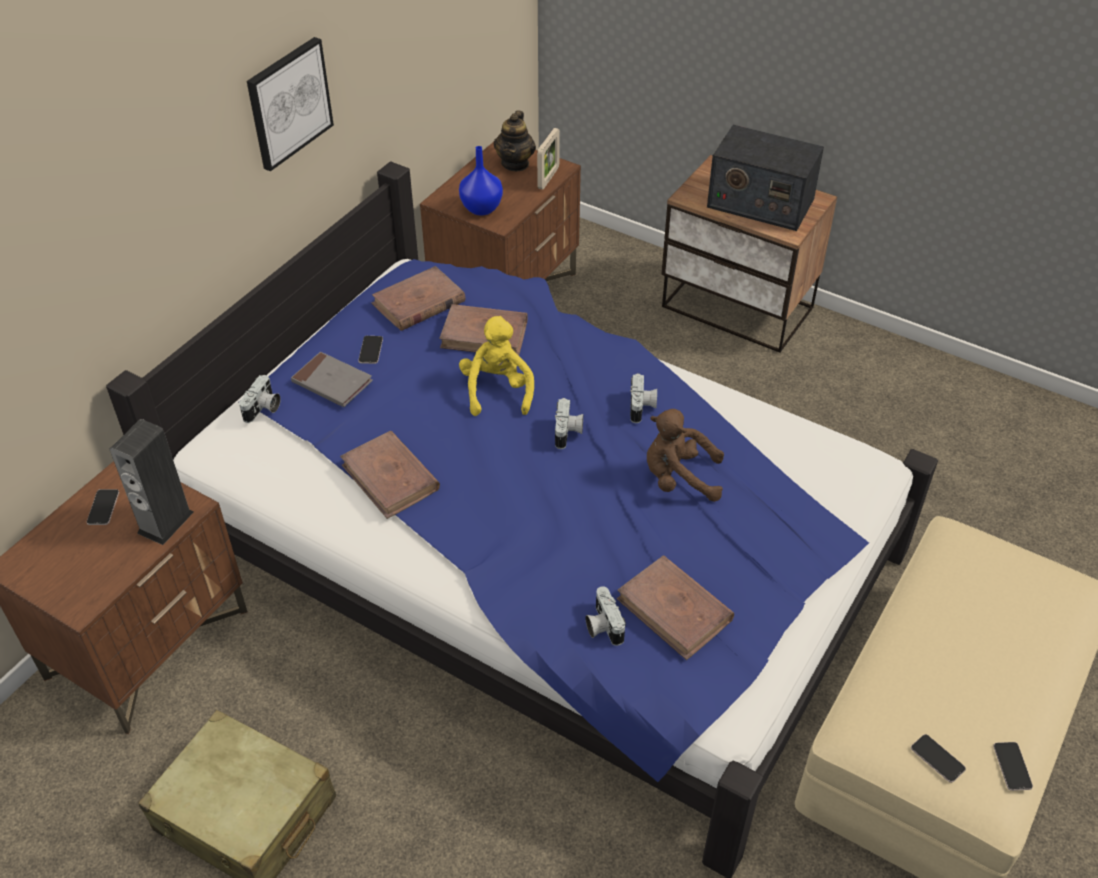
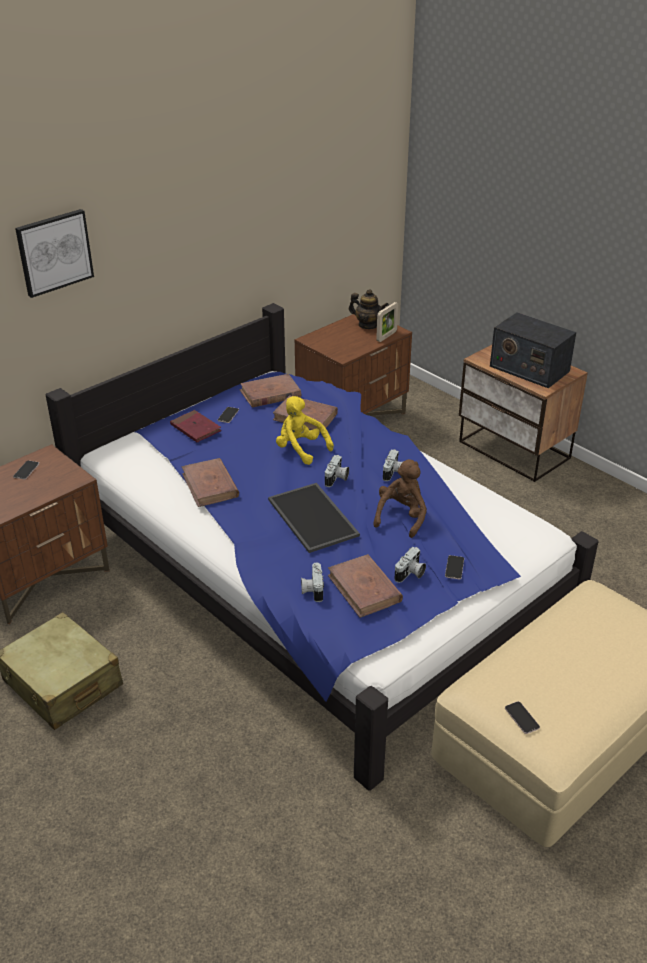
camera: 15 degrees right, 10 degrees down
speaker [110,419,194,545] -> none
camera [239,375,281,423] -> camera moved to [394,547,426,583]
picture [247,37,334,171] -> picture moved to [15,209,94,298]
grey book [291,352,373,407] -> red book [170,410,222,442]
blue vase [459,146,503,216] -> none
yellow plush toy [459,316,534,416] -> yellow plush toy turned 60 degrees counterclockwise [276,396,334,465]
teapot [494,110,536,171] -> teapot turned 90 degrees counterclockwise [349,289,389,329]
brown plush toy [647,409,724,502] -> brown plush toy turned 90 degrees clockwise [373,459,427,538]
phone [993,742,1033,791] -> phone moved to [445,555,464,579]
none -> tray [268,483,360,553]

